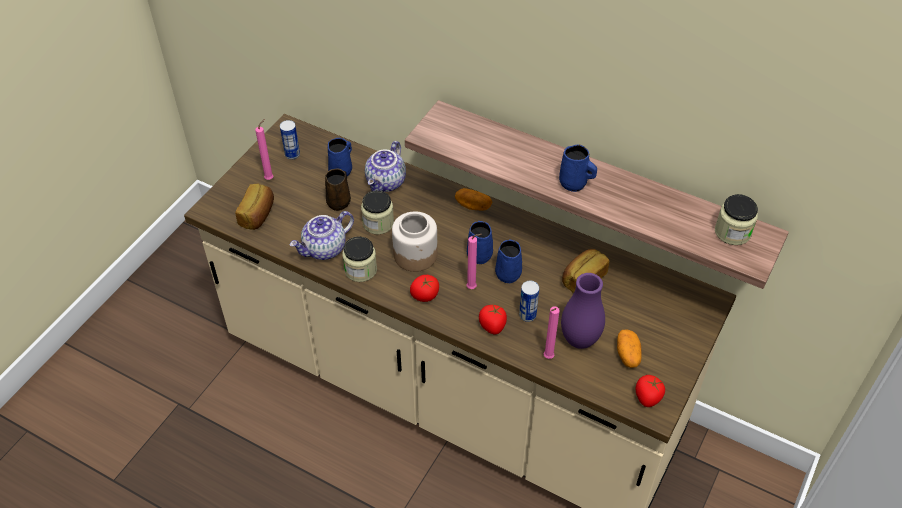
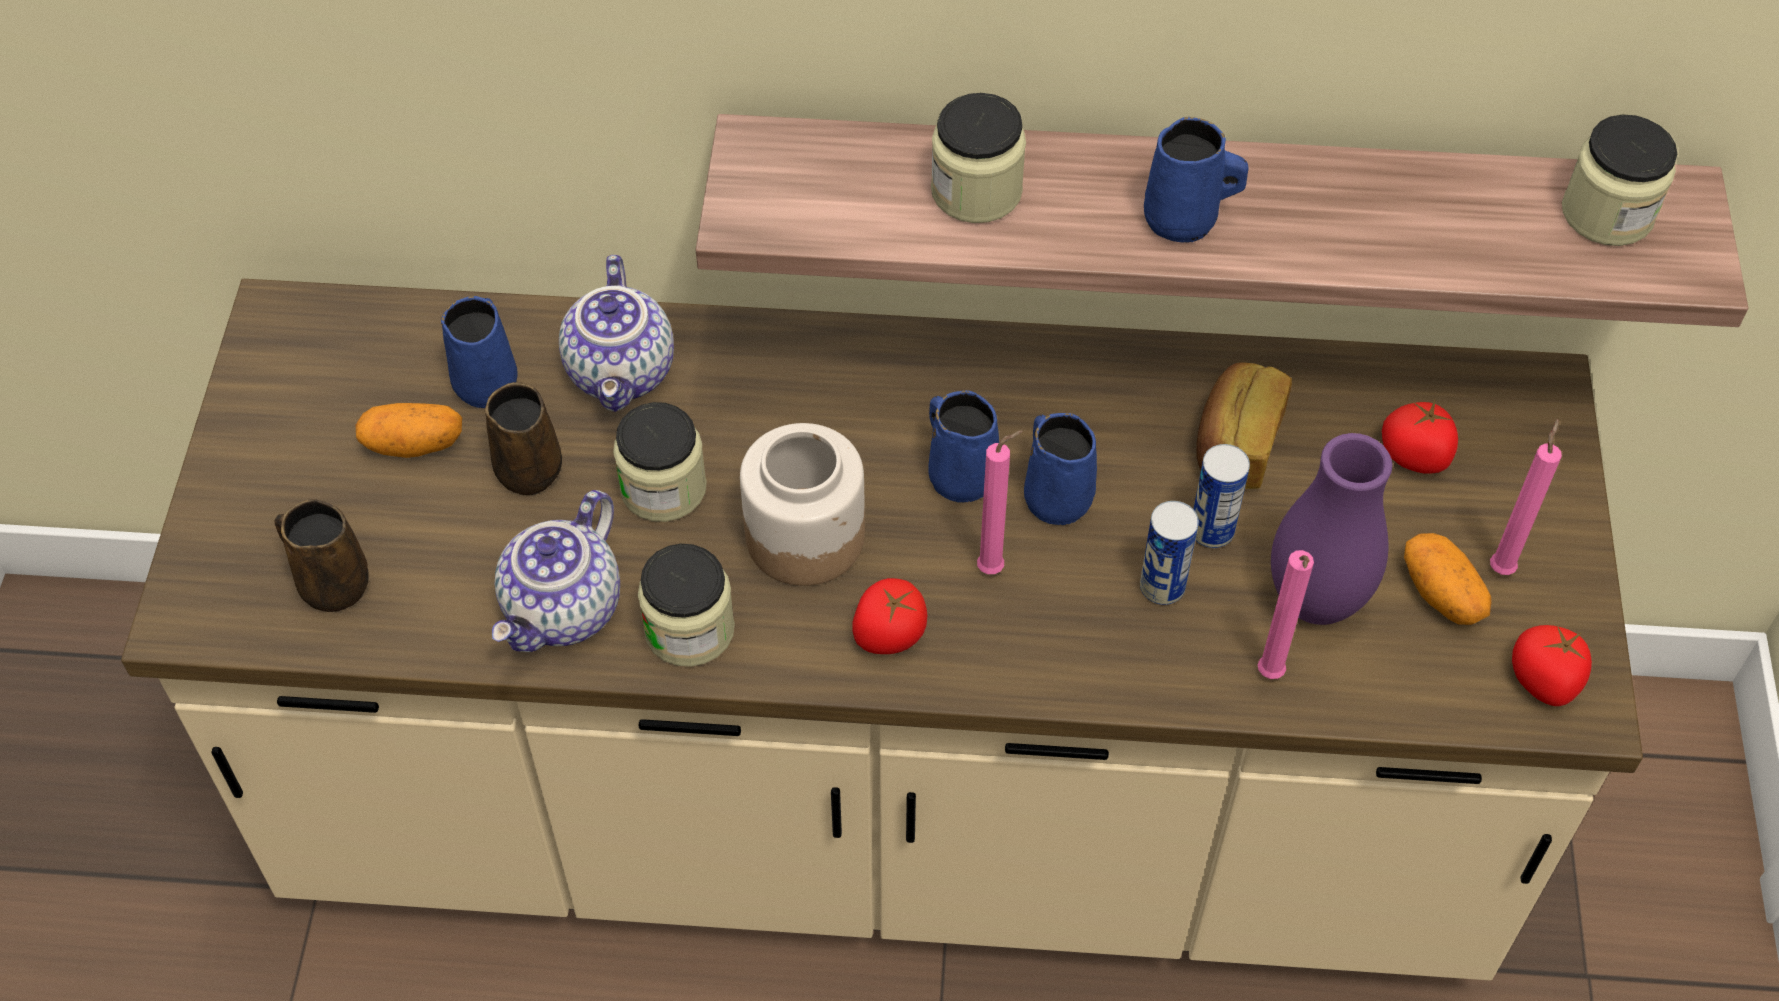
camera: 25 degrees left, 5 degrees up
bread [235,184,274,230] -> brown mug [274,499,369,612]
pink candle [255,119,273,180] -> pink candle moved to [1490,419,1562,575]
can [280,120,300,159] -> can moved to [1193,444,1250,548]
potato [455,188,492,211] -> potato moved to [355,403,462,458]
tomato [479,305,507,334] -> tomato moved to [1382,400,1458,474]
none -> jar [931,93,1026,223]

